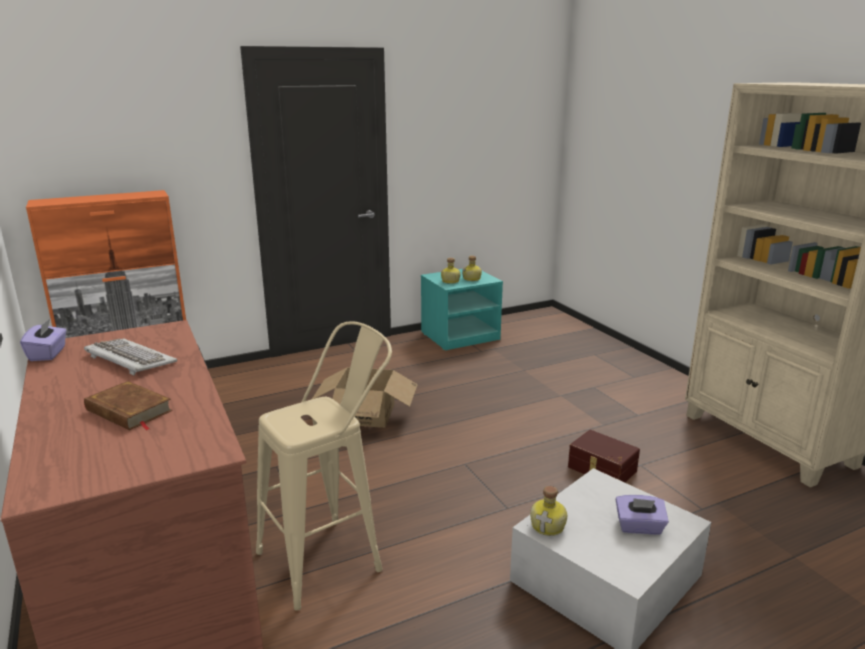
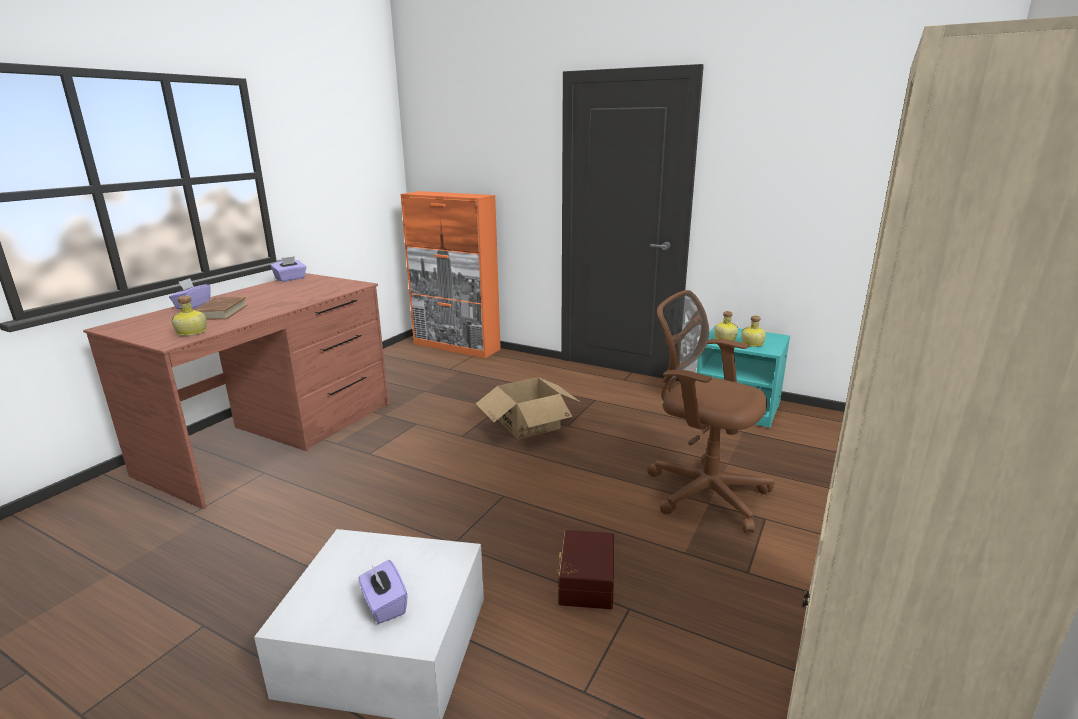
camera: 55 degrees right, 0 degrees up
keyboard [84,339,177,375] -> none
beige stool [256,322,392,611] -> none
bottle [530,486,567,536] -> bottle moved to [171,296,207,336]
none -> purple tissue box [169,278,210,309]
none -> brown office chair [647,290,775,533]

